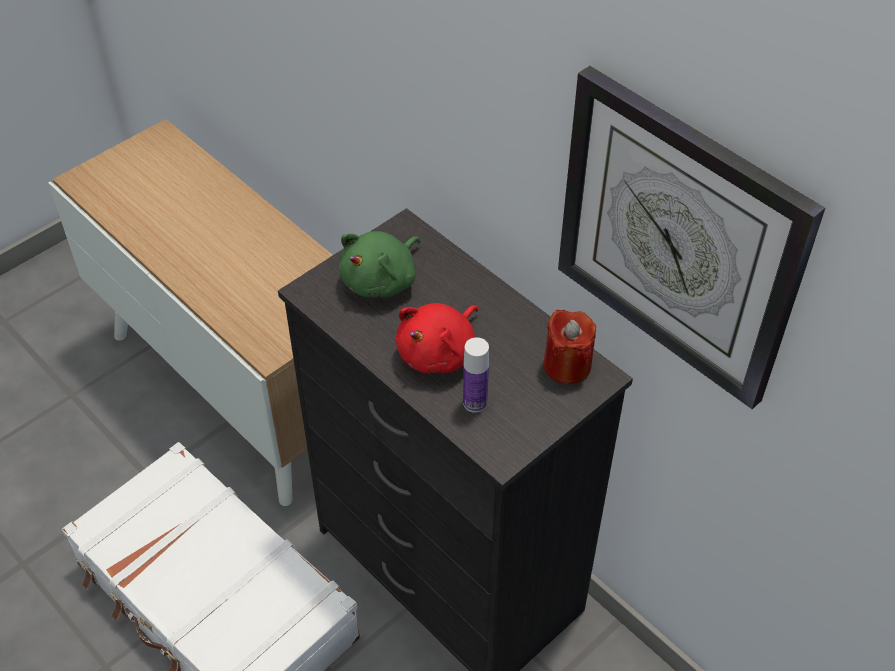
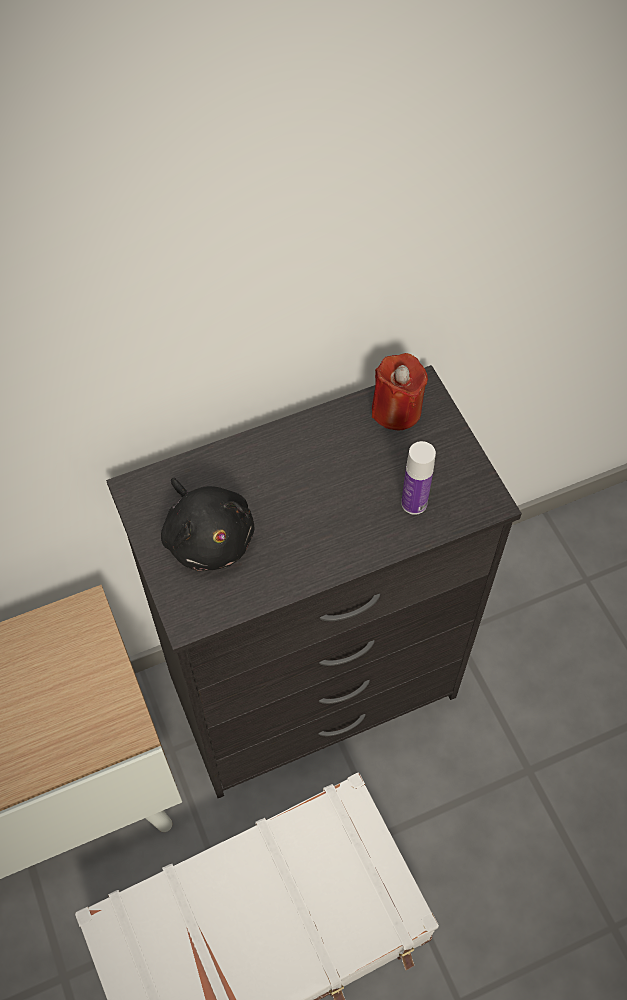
camera: 70 degrees left, 10 degrees up
green plush toy [339,231,420,298] -> black plush toy [161,478,255,571]
red plush toy [396,303,479,374] -> none
wall clock [558,66,825,409] -> none

